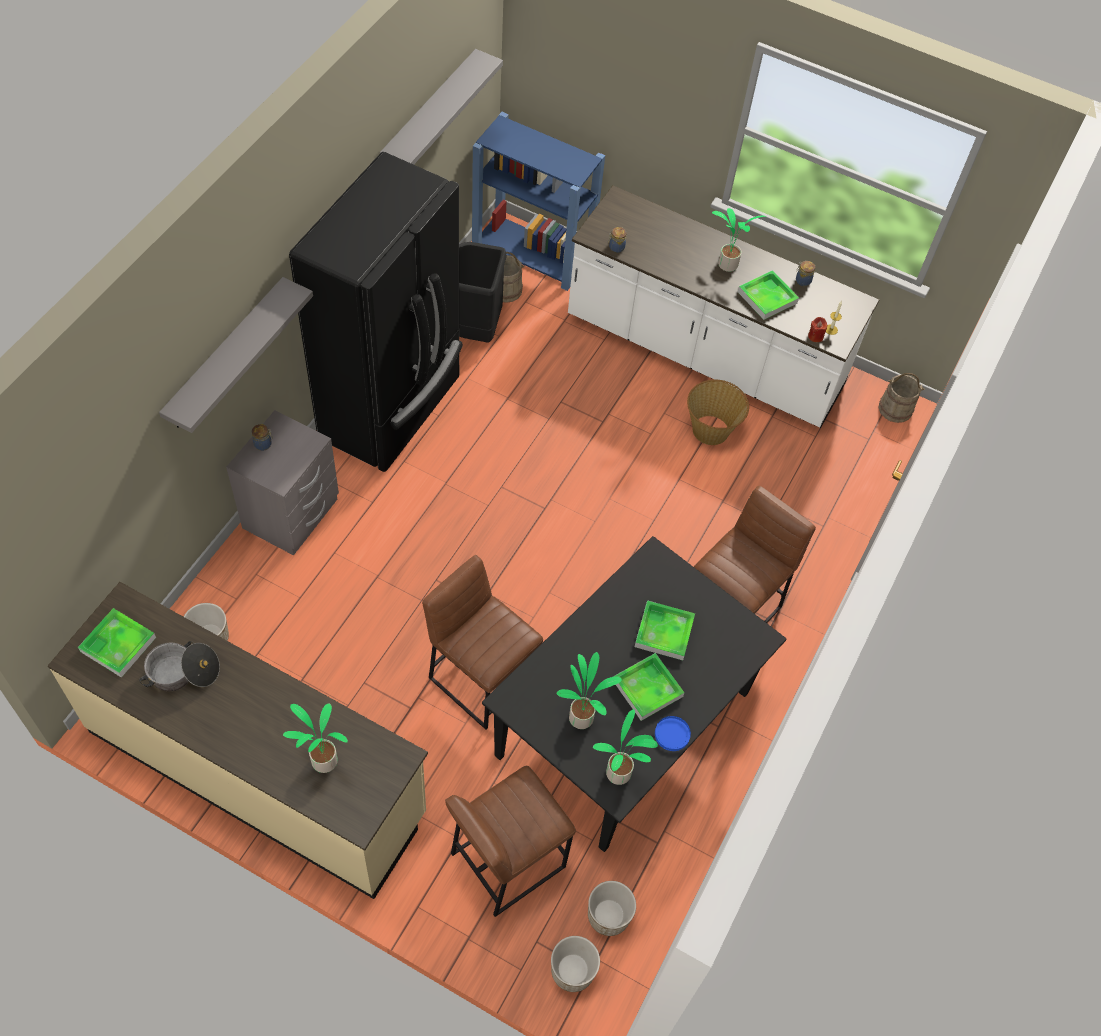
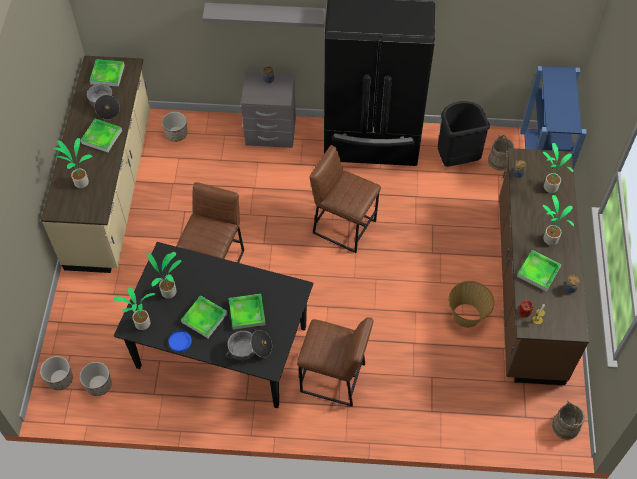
camera: 70 degrees right, 0 degrees up
grey shelf [380,49,503,165] -> none
brown chair [445,766,576,917] -> brown chair moved to [309,145,381,253]
white counter [568,185,879,428] -> brown counter [499,148,589,385]
none -> tray [81,119,122,152]
none -> cooking pot [226,329,272,361]
none -> potted plant [543,143,573,193]

